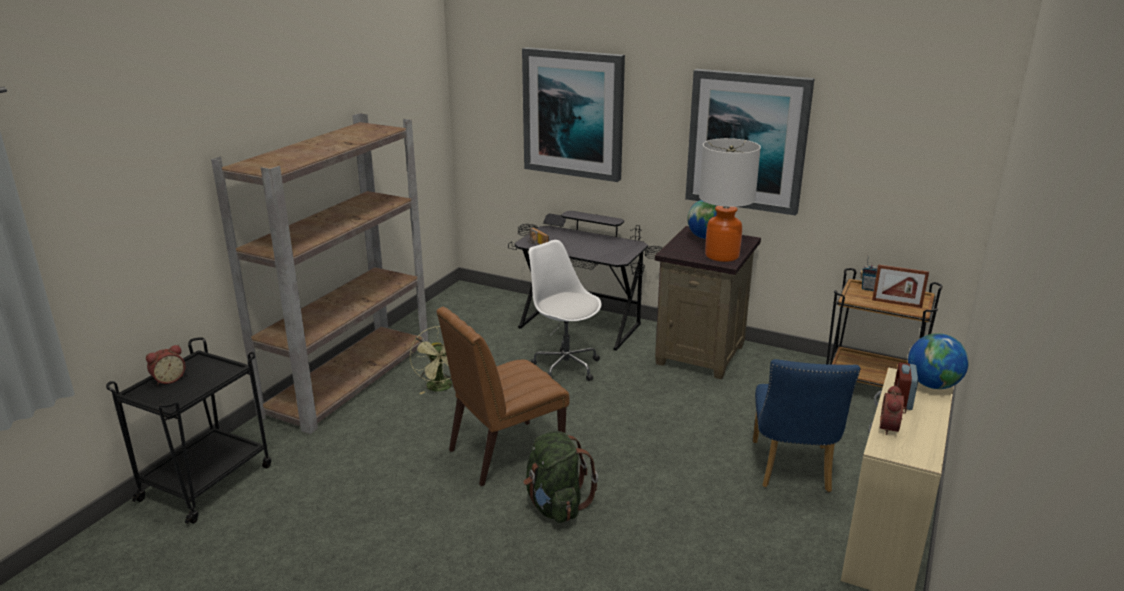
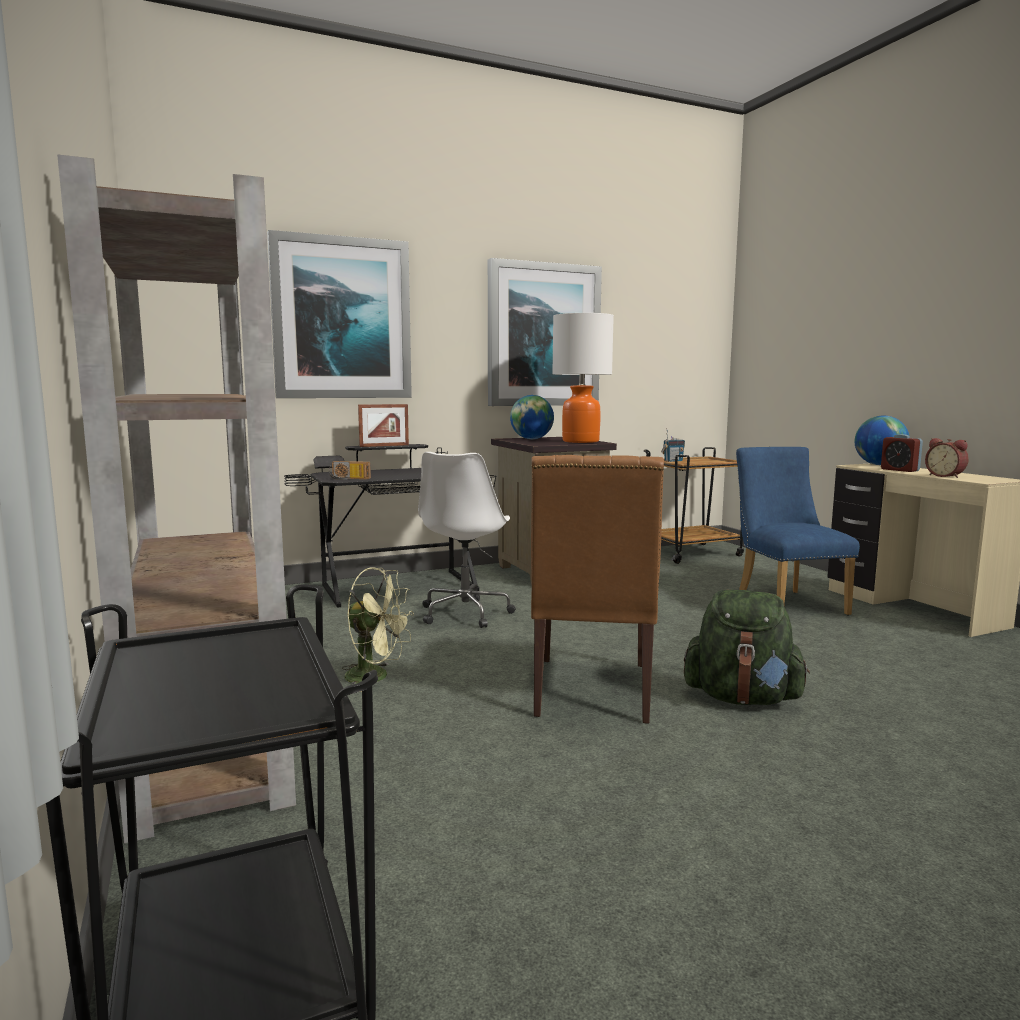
camera: 50 degrees left, 15 degrees down
alarm clock [146,345,186,386] -> none
white office chair [529,240,601,381] -> white office chair turned 75 degrees counterclockwise [418,452,516,628]
blue chair [753,359,860,492] -> blue chair turned 150 degrees counterclockwise [736,447,860,615]
picture frame [872,265,929,308] -> picture frame moved to [358,404,409,447]

